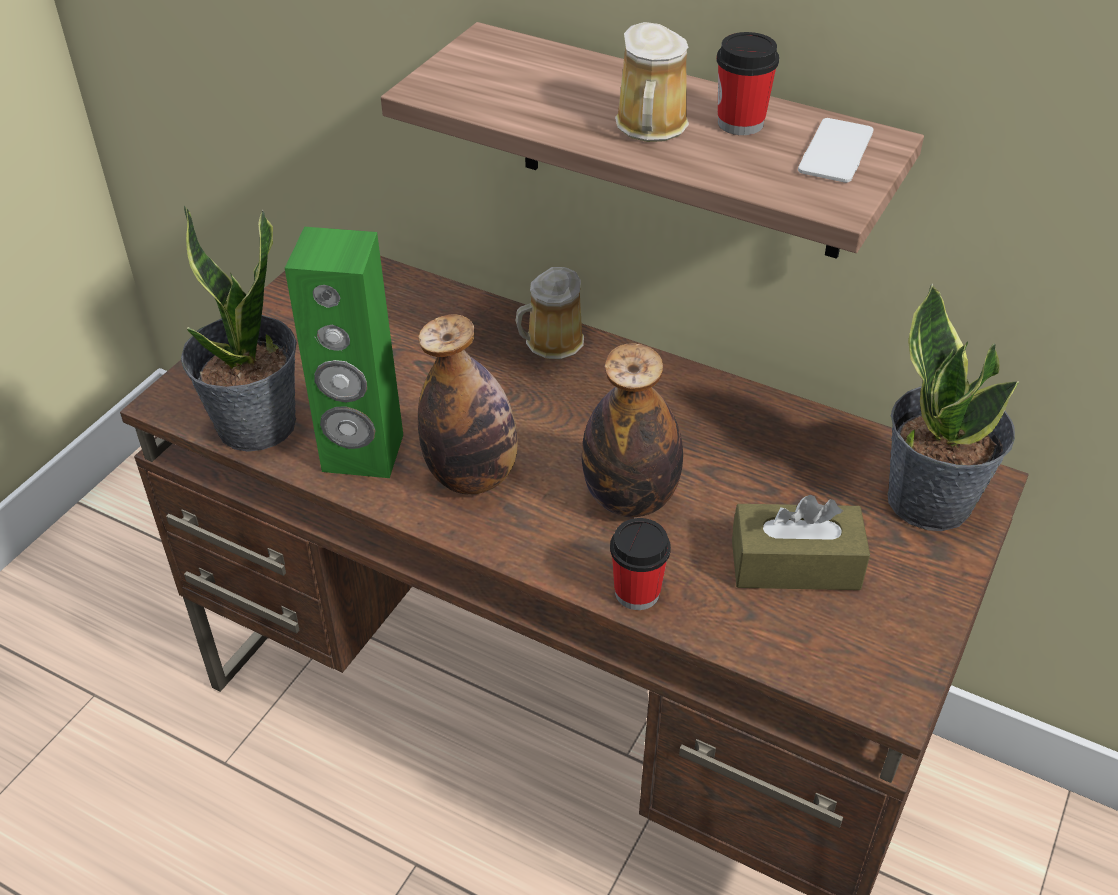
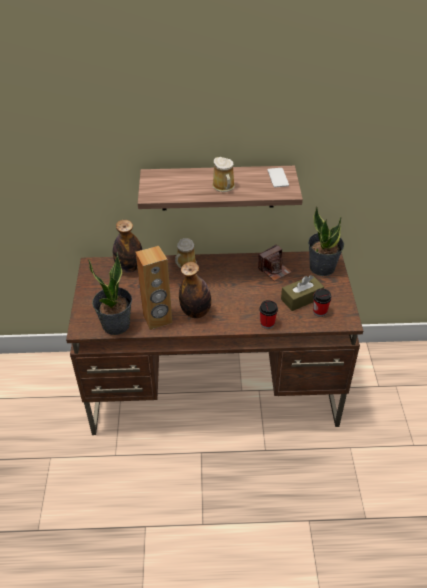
camera: 30 degrees left, 0 degrees up
green speaker [285,227,403,478] -> brown speaker [136,246,172,330]
bottle [582,343,683,517] -> bottle moved to [113,220,143,273]
cup [717,32,779,135] -> cup moved to [313,288,332,317]
none -> camera [258,244,291,281]

